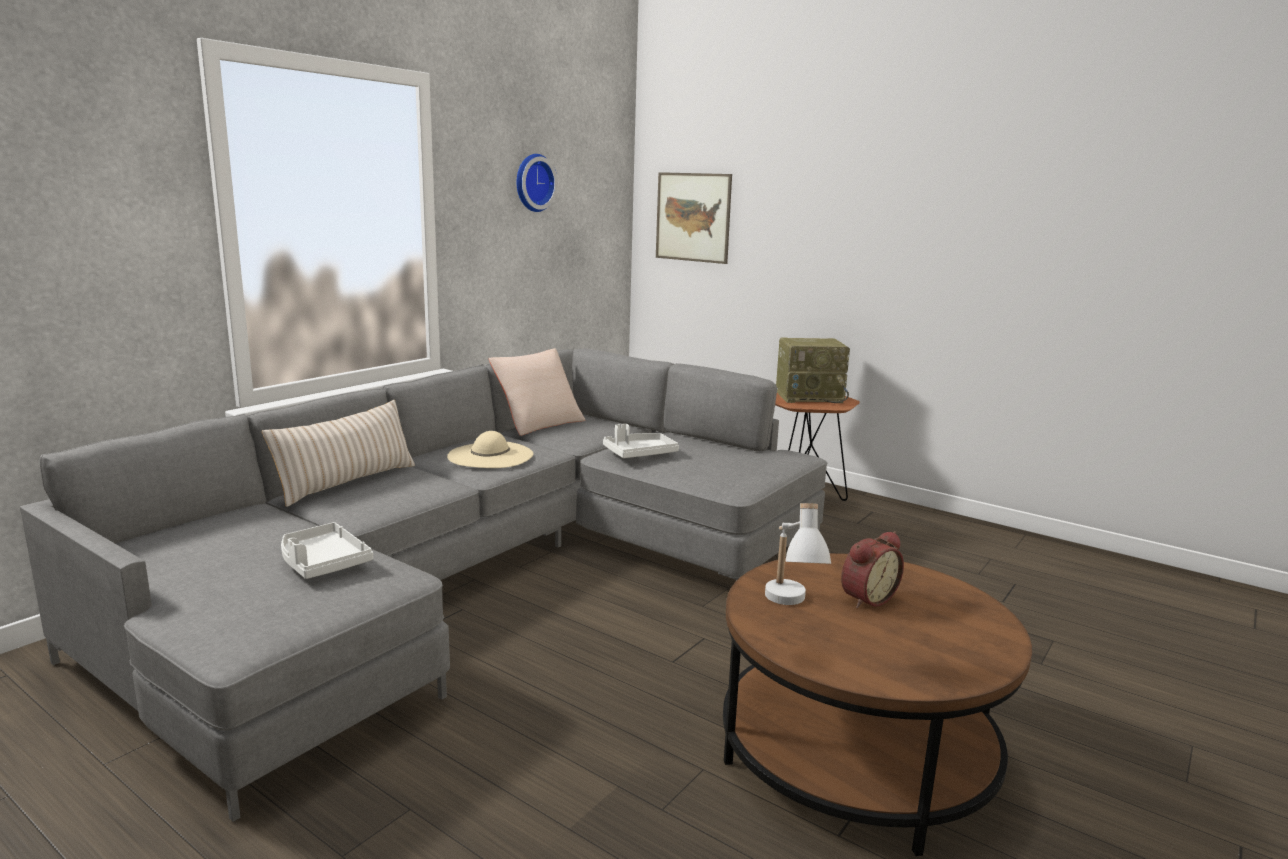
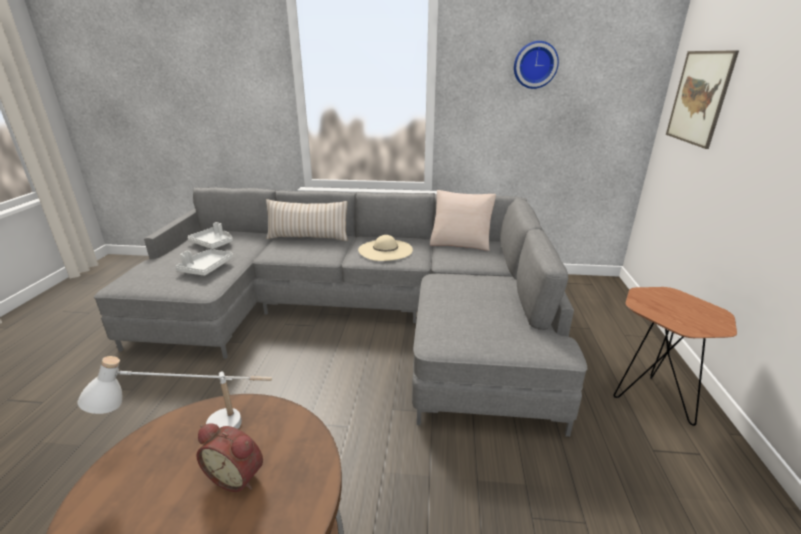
camera: 60 degrees right, 10 degrees up
white tray [603,424,679,458] -> white tray moved to [187,222,233,249]
radio [776,338,850,403] -> none

